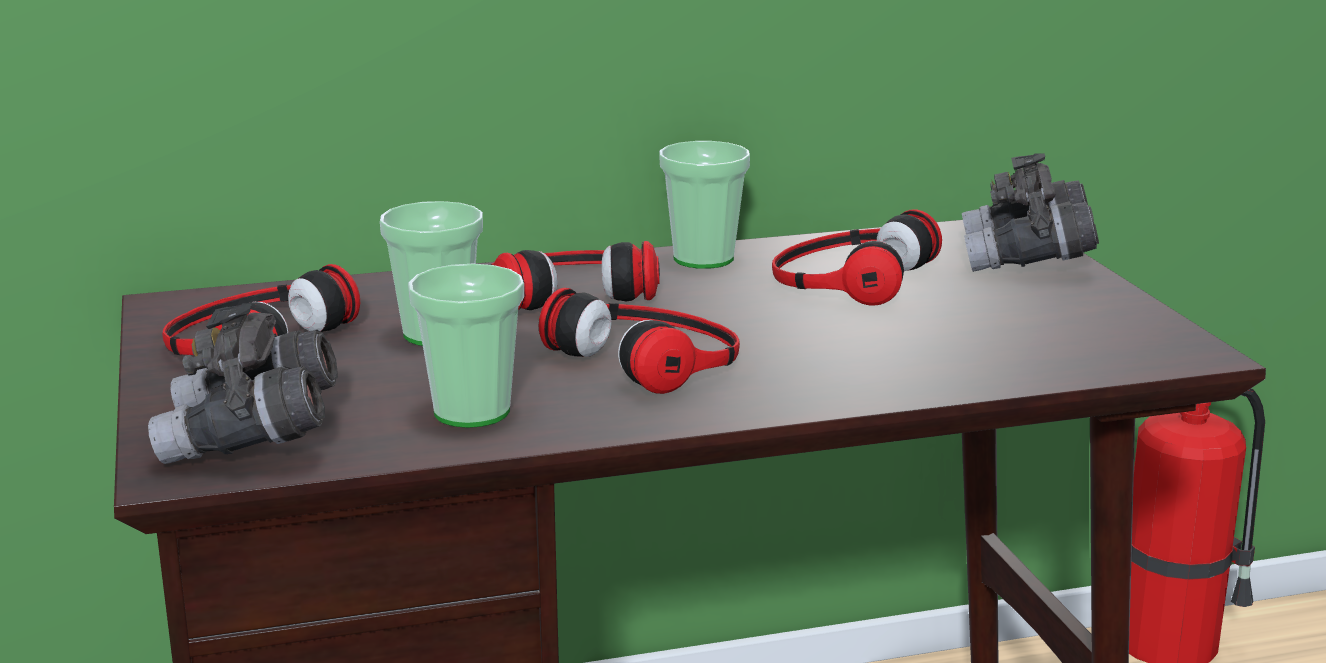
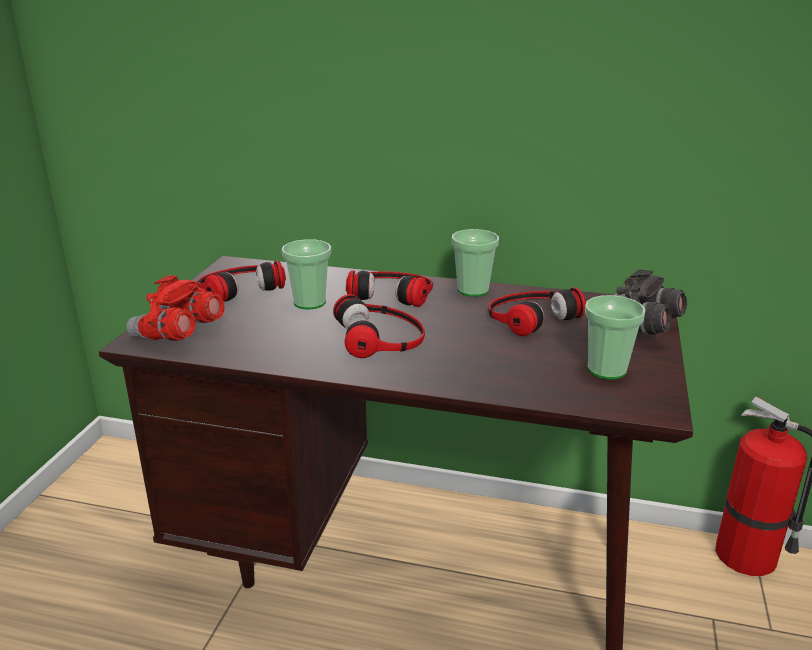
camera: 30 degrees right, 5 degrees up
grey binoculars [148,303,338,464] -> red binoculars [127,275,224,341]
cup [408,264,524,428] -> cup moved to [585,295,646,379]

